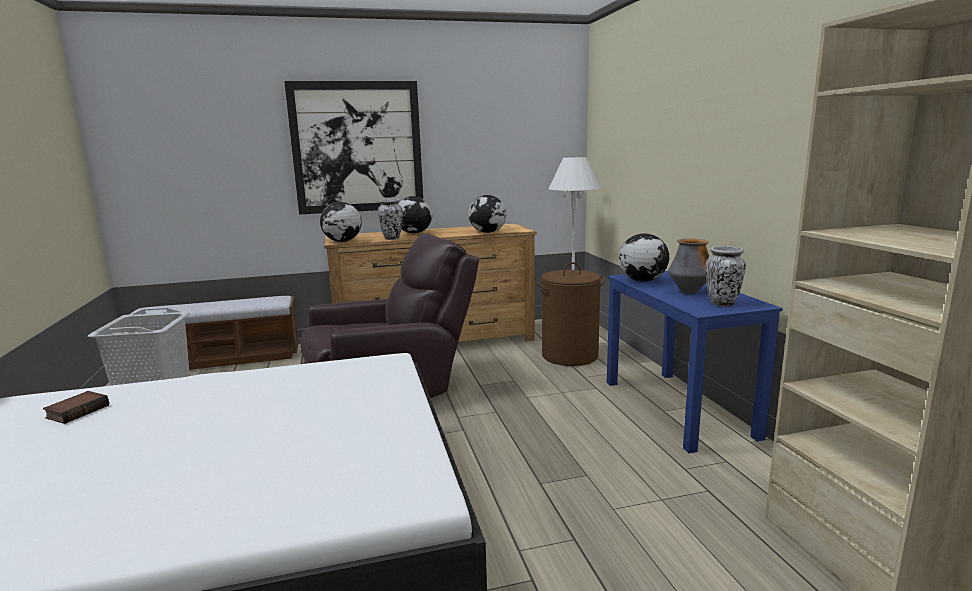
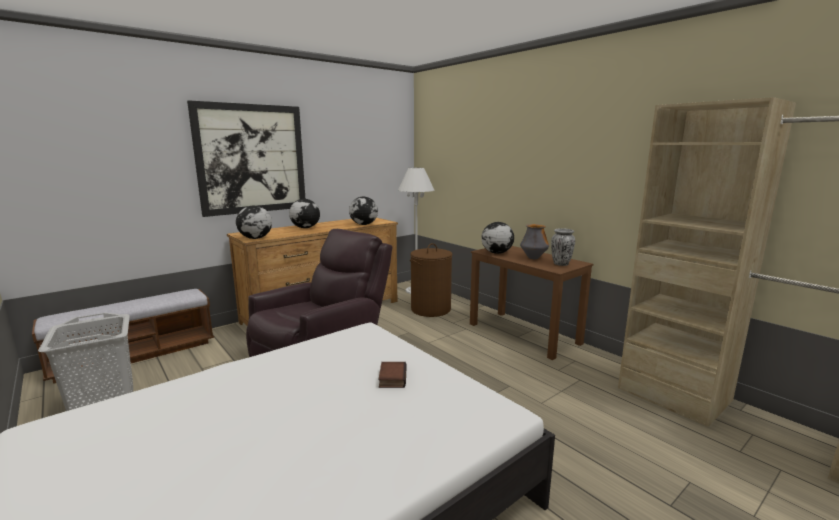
camera: 25 degrees left, 0 degrees up
book [43,391,109,424] -> book moved to [378,362,407,388]
vase [378,199,403,240] -> none
blue desk [607,270,783,453] -> brown desk [470,246,593,360]

